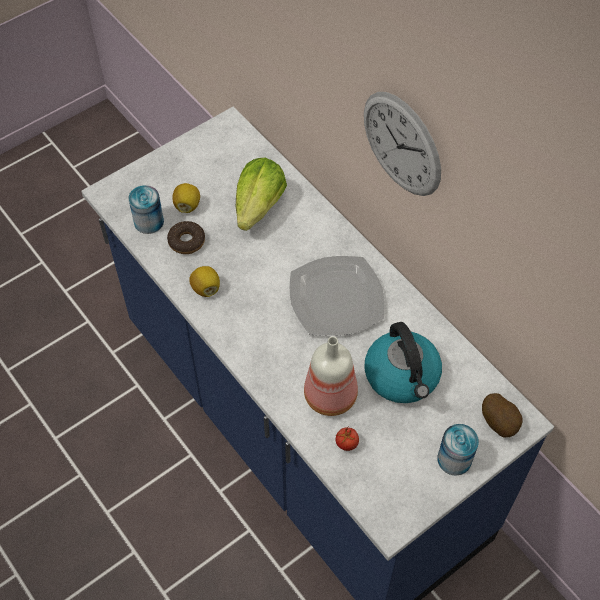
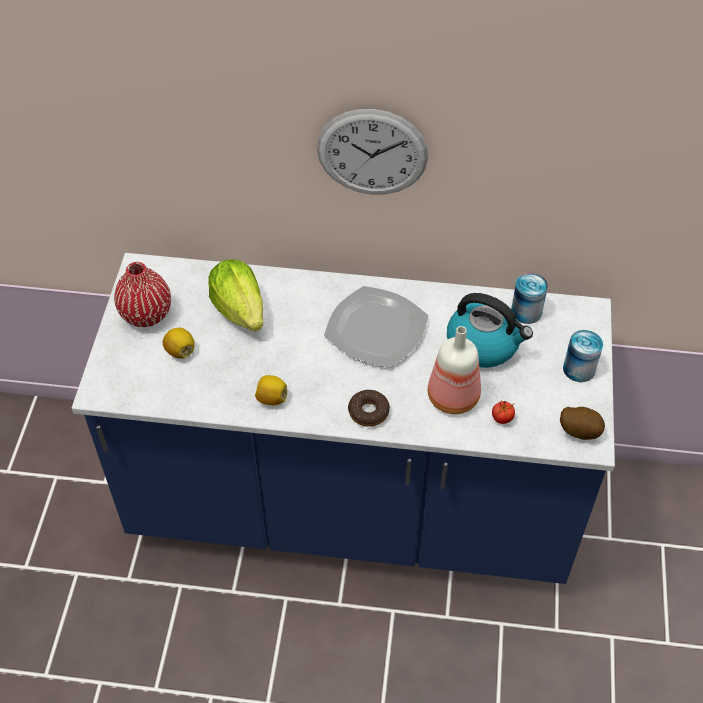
camera: 45 degrees left, 5 degrees down
can [128,185,164,234] -> can moved to [511,273,548,324]
donut [167,221,205,254] -> donut moved to [348,390,390,427]
potato [482,393,523,437] -> potato moved to [560,407,605,440]
none -> red vase [114,262,171,327]

